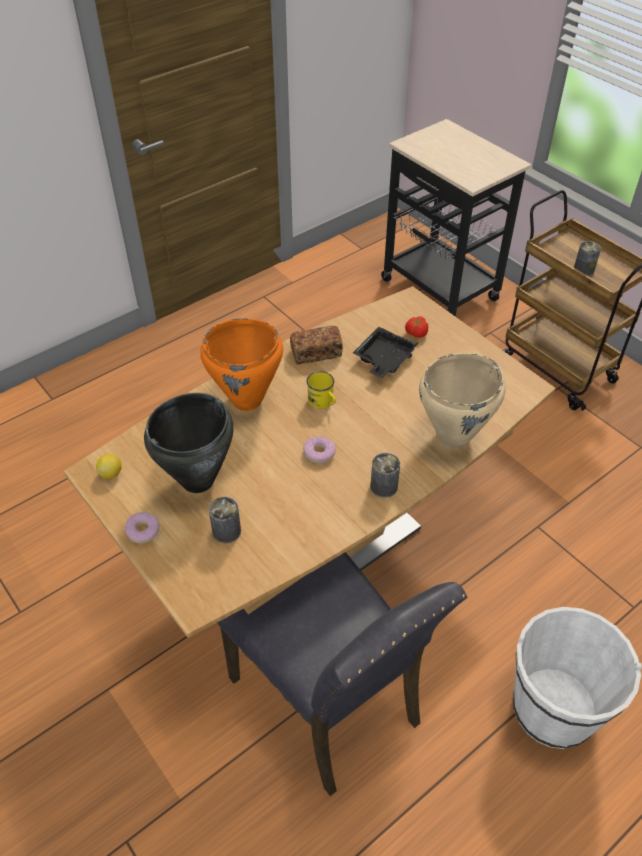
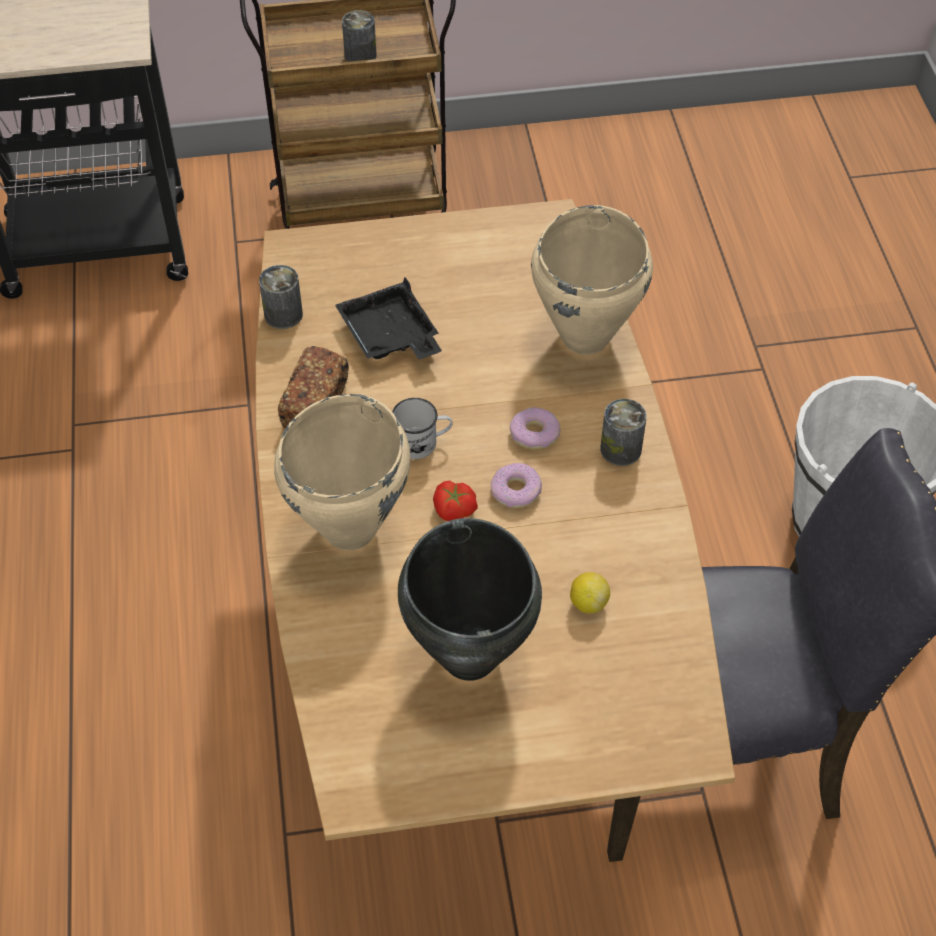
camera: 60 degrees left, 5 degrees up
lemon [96,454,122,479] -> lemon moved to [570,572,610,613]
donut [125,512,160,544] -> donut moved to [510,407,560,449]
orange cooking pot [200,318,283,411] -> beige cooking pot [274,394,410,551]
can [209,497,241,543] -> can moved to [259,265,303,329]
yellow mug [307,371,336,409] -> white mug [392,398,453,459]
tomato [405,316,428,338] -> tomato moved to [433,480,478,521]

